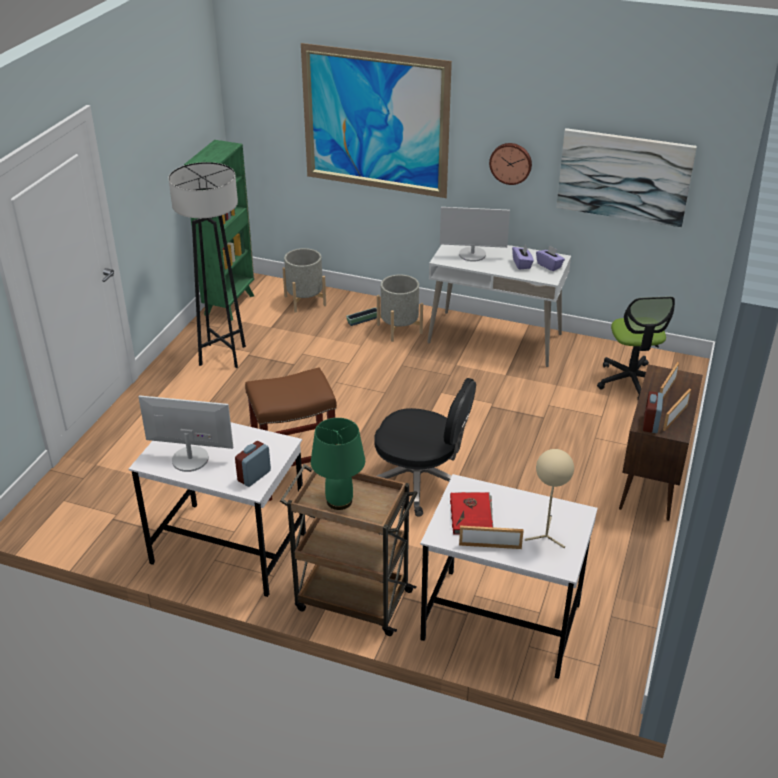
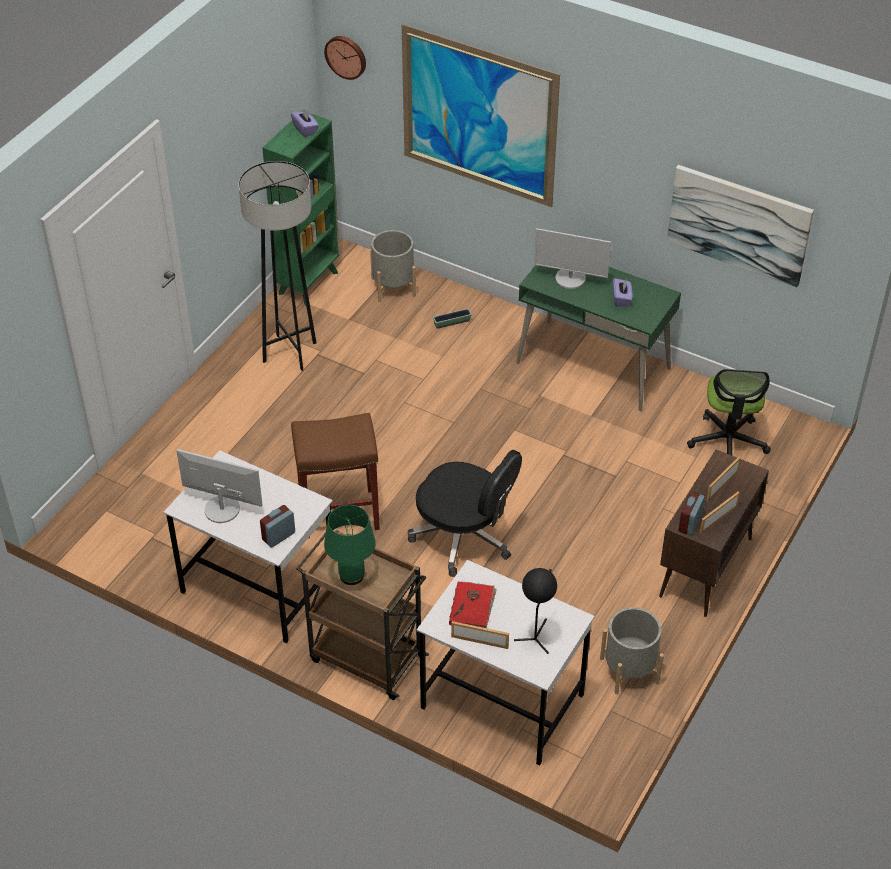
camera: 10 degrees right, 10 degrees up
grey planter [377,275,423,342] -> grey planter moved to [600,607,664,694]
white desk [427,245,571,367] -> green desk [516,265,681,411]
wall clock [489,143,532,185] -> wall clock moved to [324,36,366,80]
beige table lamp [525,449,574,548] -> black table lamp [514,568,557,654]
purple tissue box [536,245,565,271] -> purple tissue box moved to [291,108,319,137]

